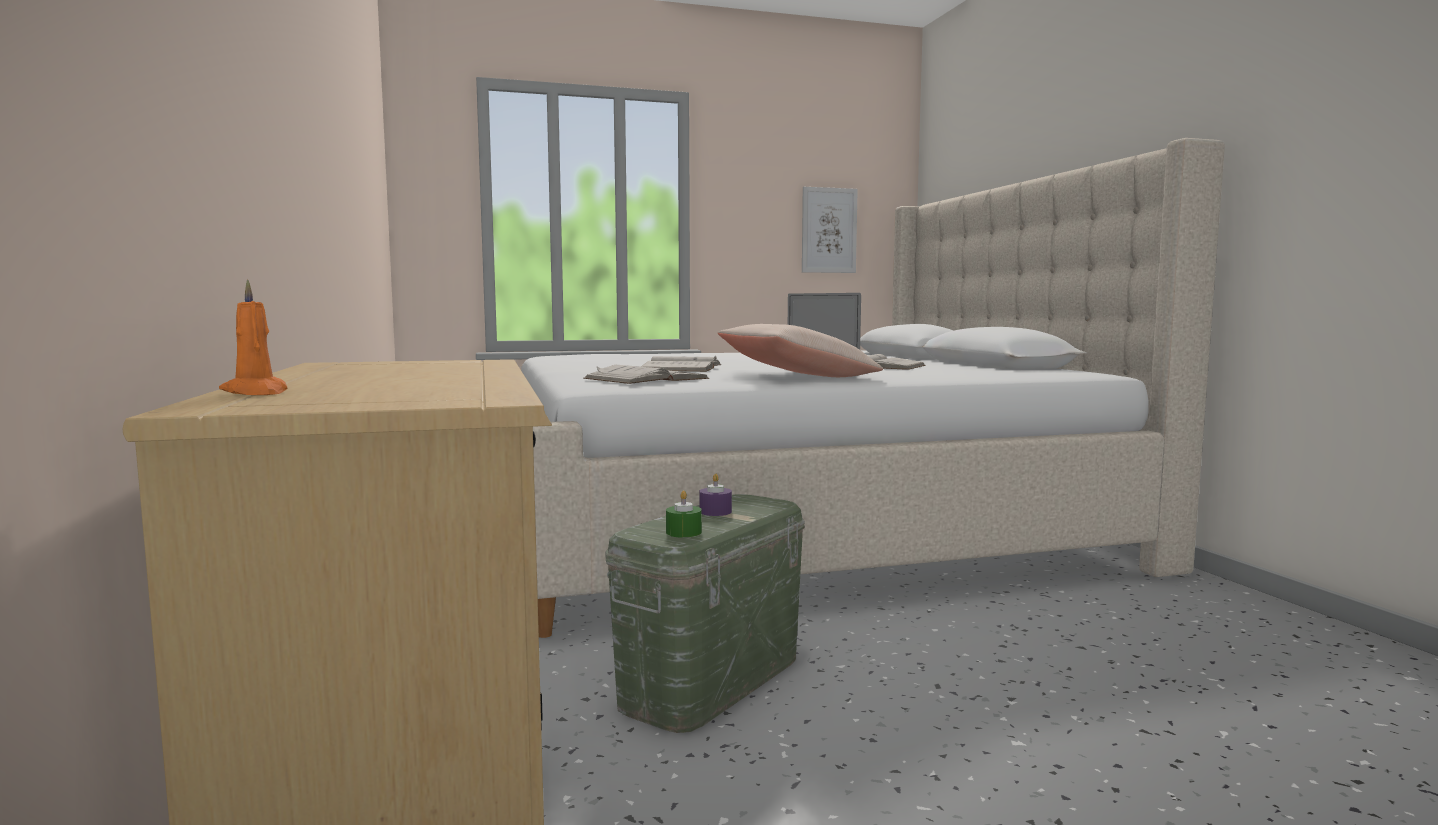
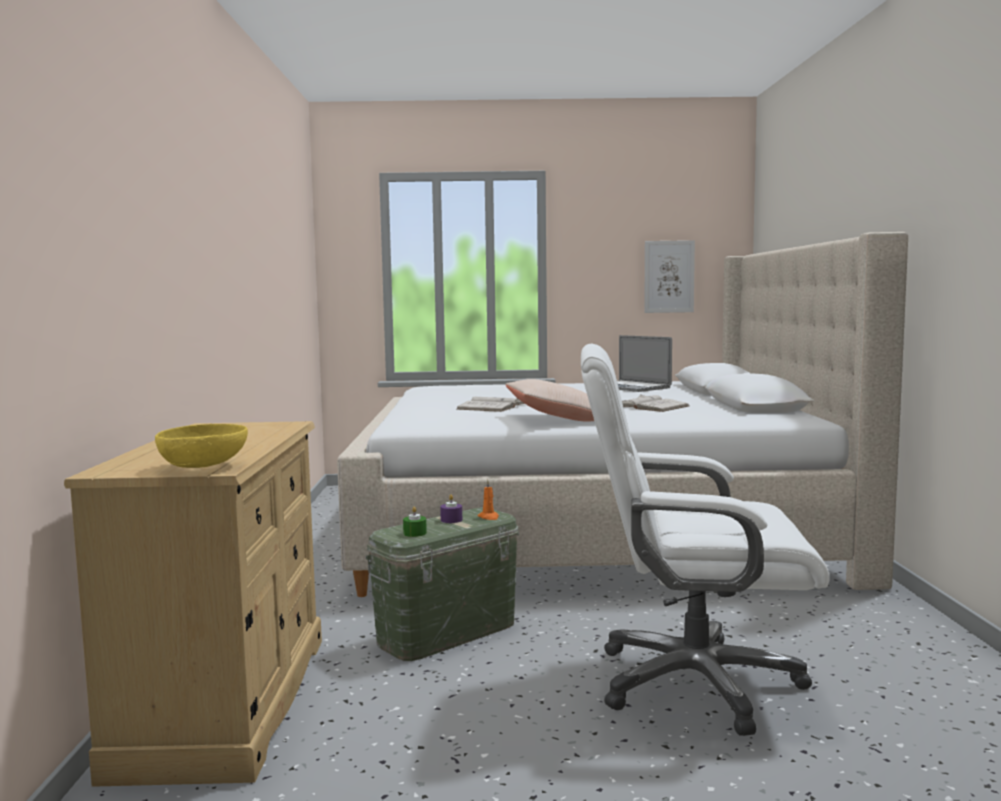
camera: 15 degrees right, 0 degrees up
orange candle [219,279,287,395] -> orange candle moved to [478,480,499,520]
white book [583,365,709,384] -> none
none -> yellow bowl [155,424,248,468]
none -> white office chair [581,344,829,736]

